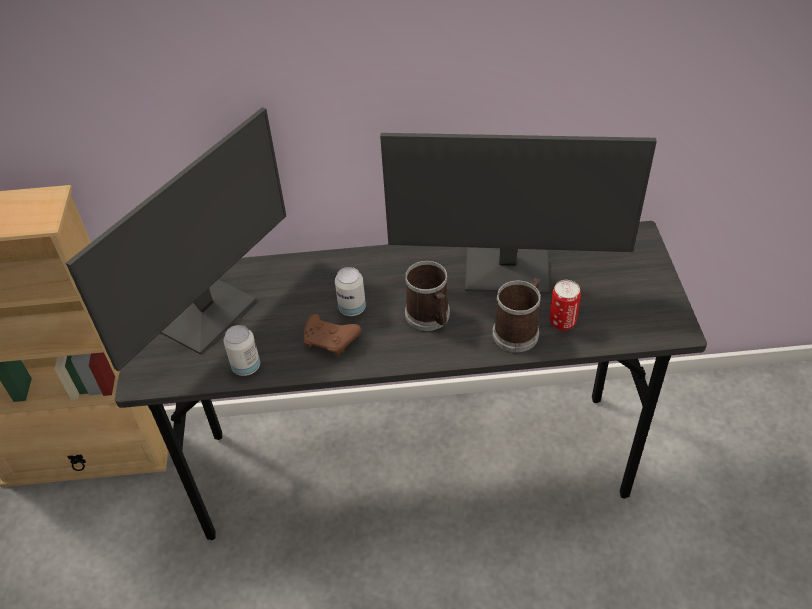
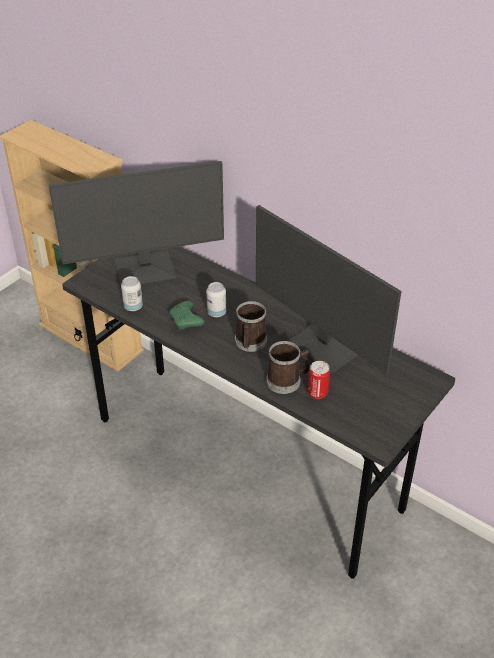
camera: 40 degrees right, 5 degrees down
brown game controller [303,314,361,356] -> green game controller [169,301,204,330]

